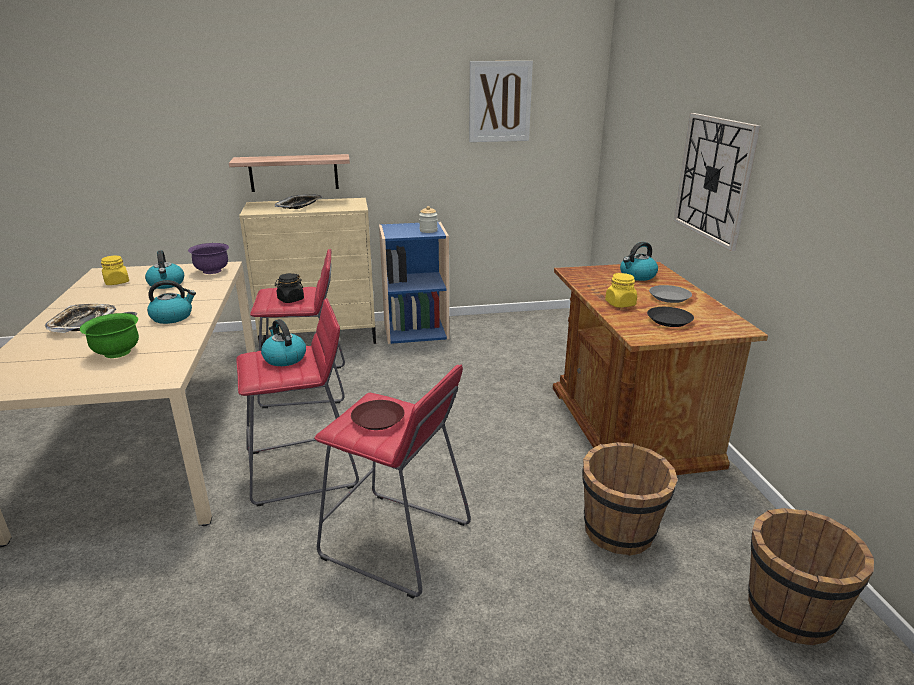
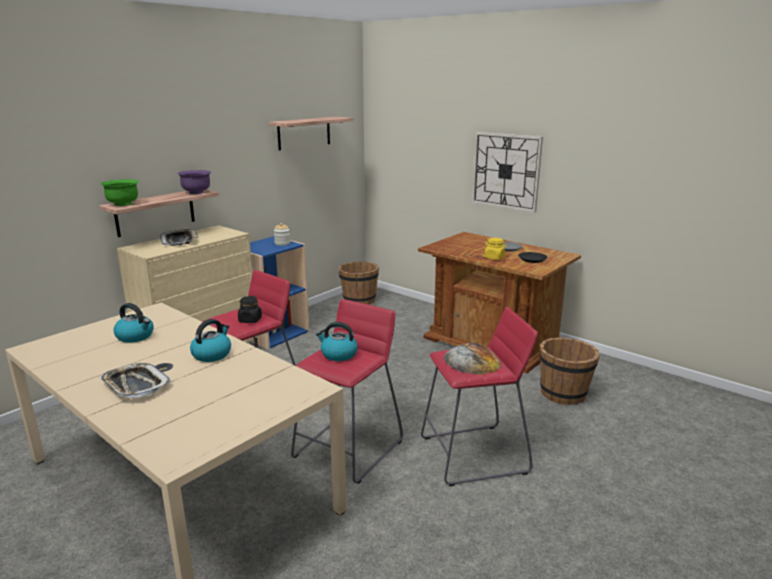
camera: 40 degrees left, 5 degrees down
green bowl [80,313,139,358] -> green bowl moved to [101,179,139,206]
yellow jar [101,256,129,285] -> none
purple bowl [188,243,229,274] -> purple bowl moved to [177,170,211,194]
brown plate [351,400,404,430] -> bread [443,343,501,375]
picture [469,61,533,142] -> shelf [269,117,353,151]
kettle [620,242,658,281] -> none
brown bucket [748,508,874,645] -> brown bucket moved to [338,261,379,304]

